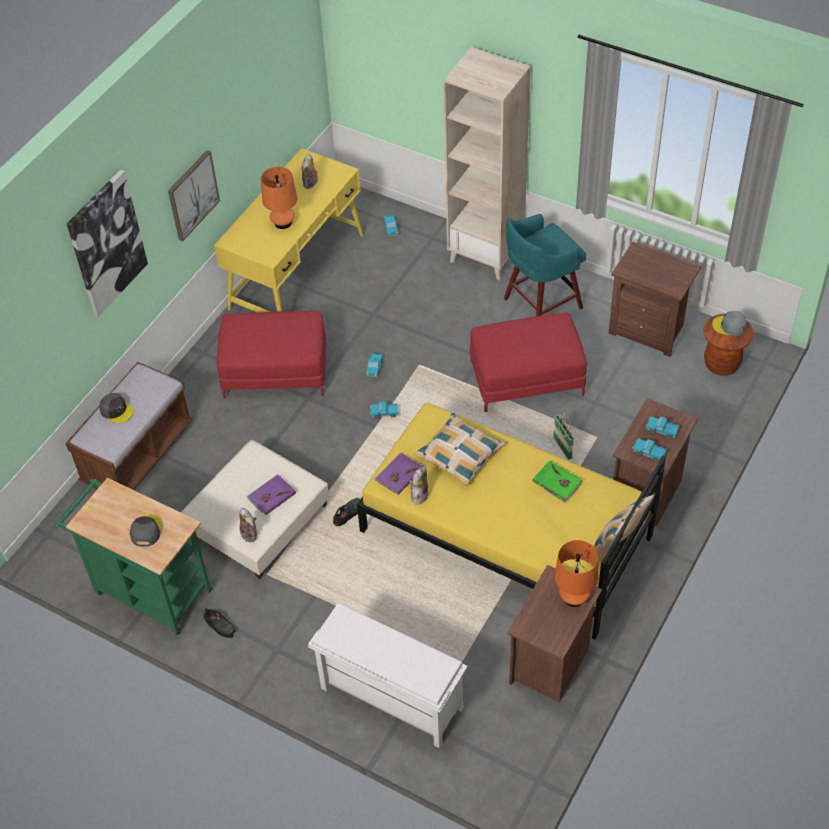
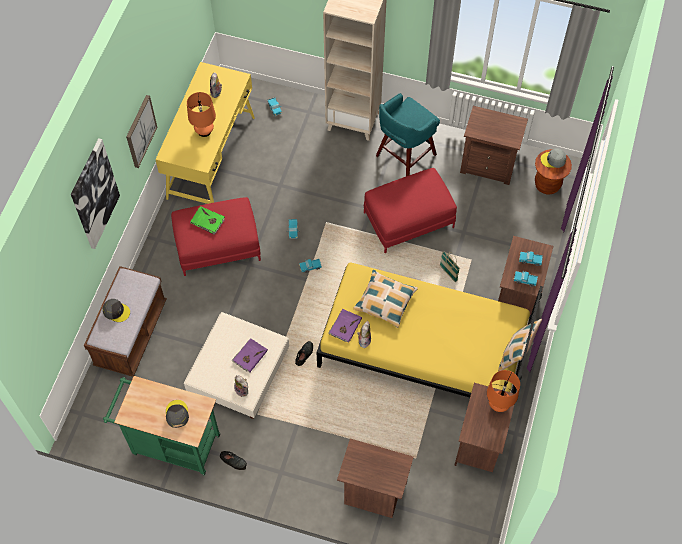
camera: 15 degrees left, 10 degrees up
white bench [308,603,468,748] -> brown nightstand [337,439,414,518]
green book [532,461,582,502] -> green book moved to [190,206,225,235]

